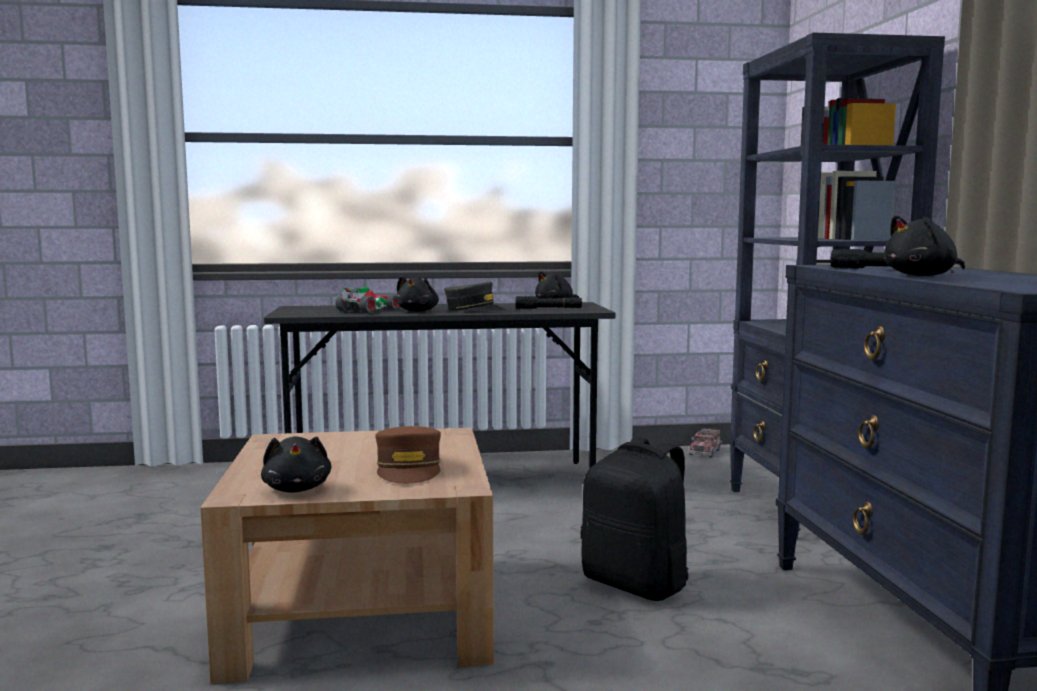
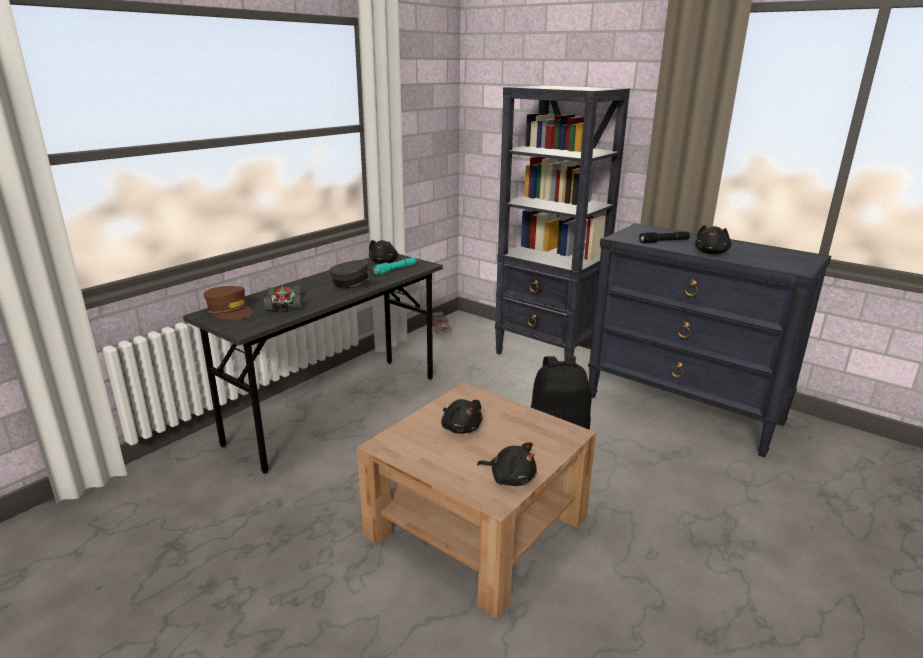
camera: 45 degrees left, 15 degrees up
brown cap [375,426,441,484] -> brown cap moved to [204,286,253,320]
black plush toy [396,276,439,312] -> black plush toy moved to [441,399,483,434]
black flashlight [516,296,582,309] -> turquoise flashlight [373,257,416,274]

